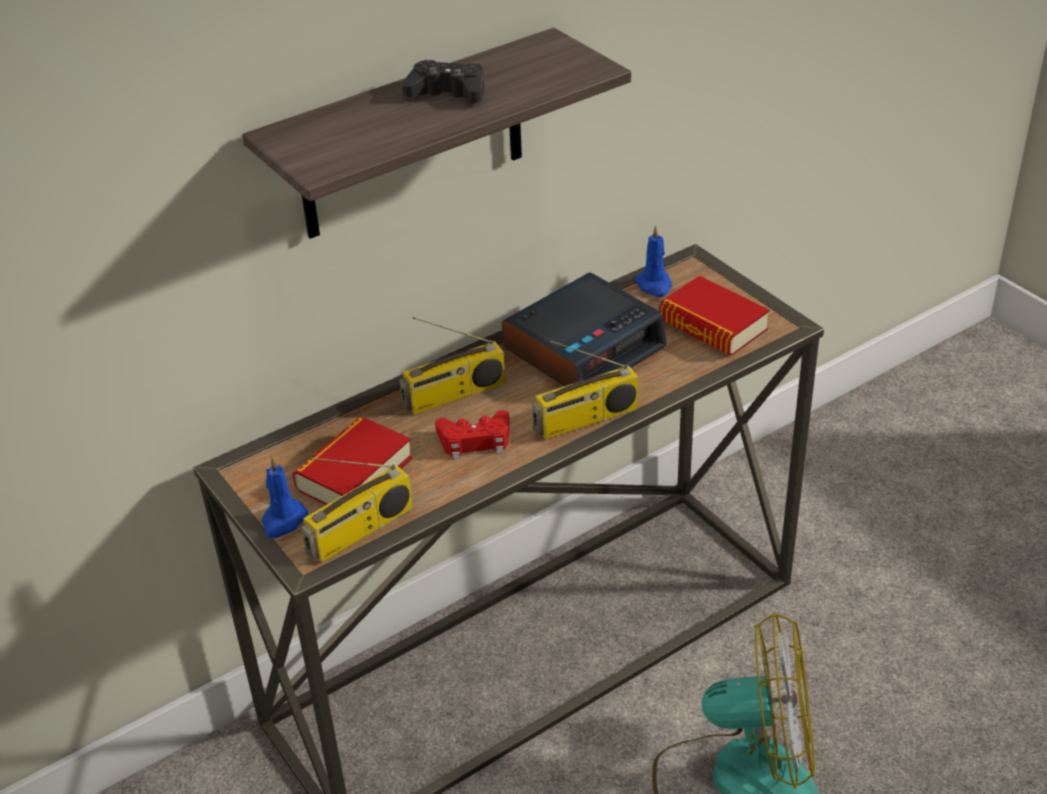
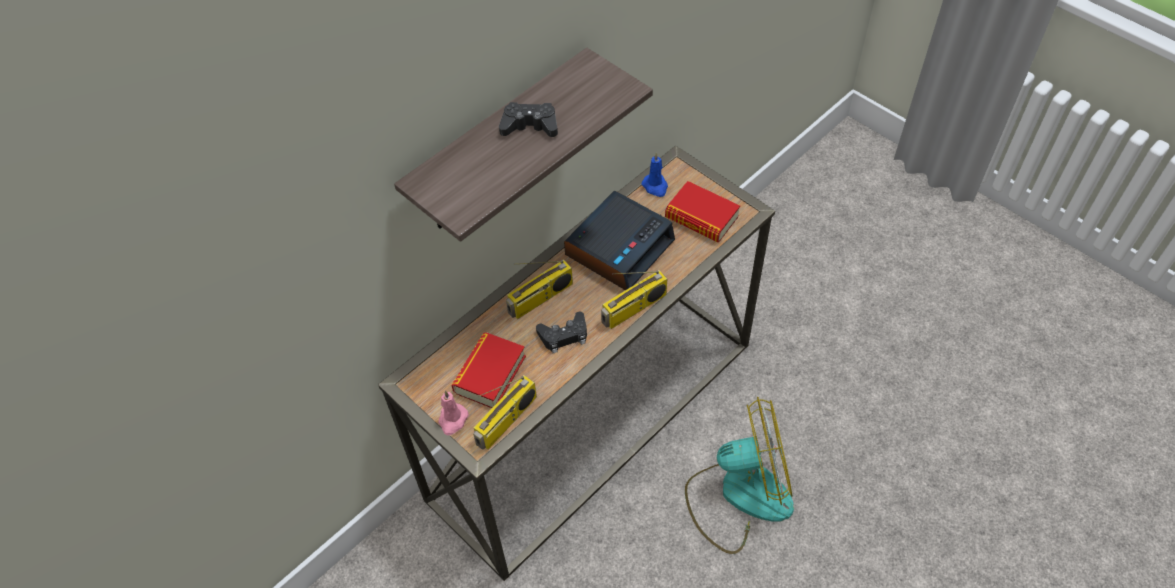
camera: 10 degrees left, 15 degrees up
blue candle [261,457,308,538] -> pink candle [438,390,469,435]
red game controller [435,410,510,460] -> black game controller [536,311,587,353]

